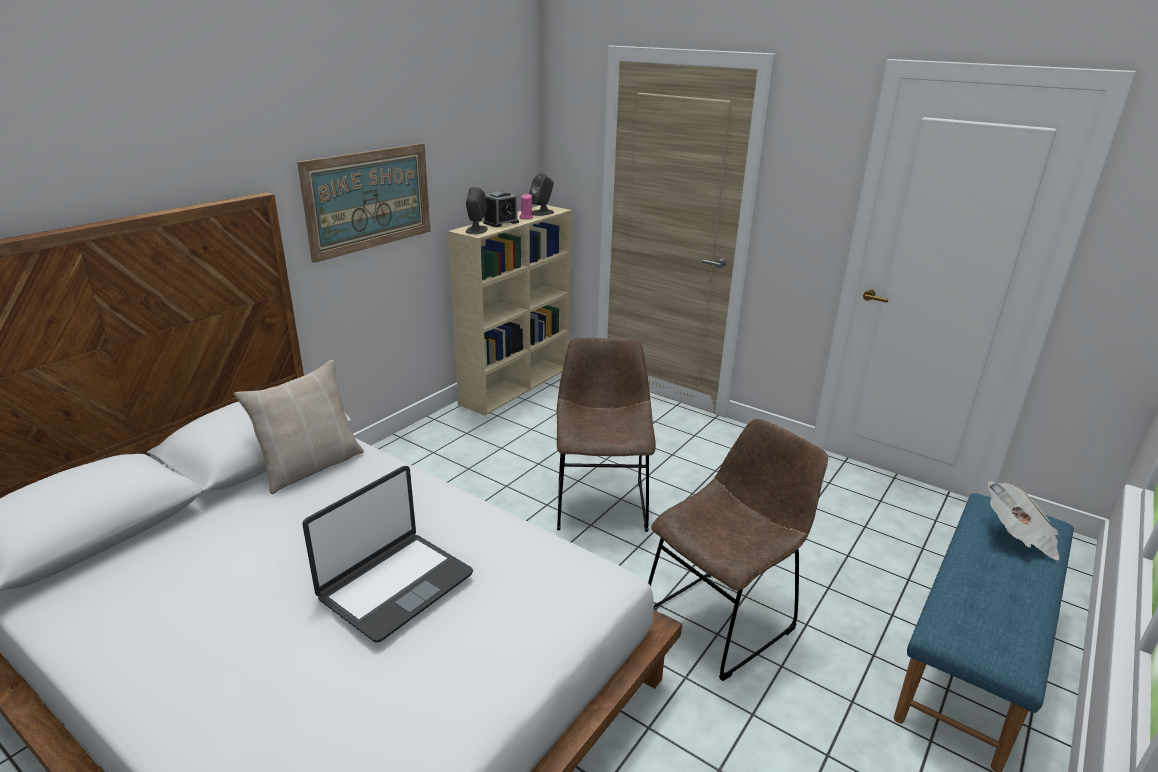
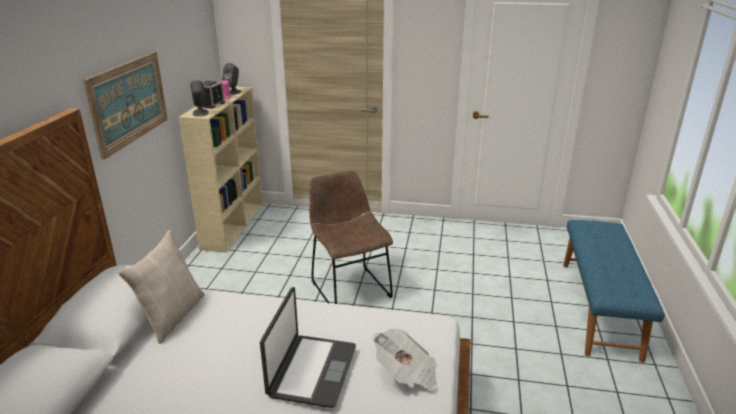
camera: 25 degrees left, 0 degrees up
brown chair [648,419,828,681] -> none
newspaper [988,481,1059,560] -> newspaper moved to [373,329,437,390]

